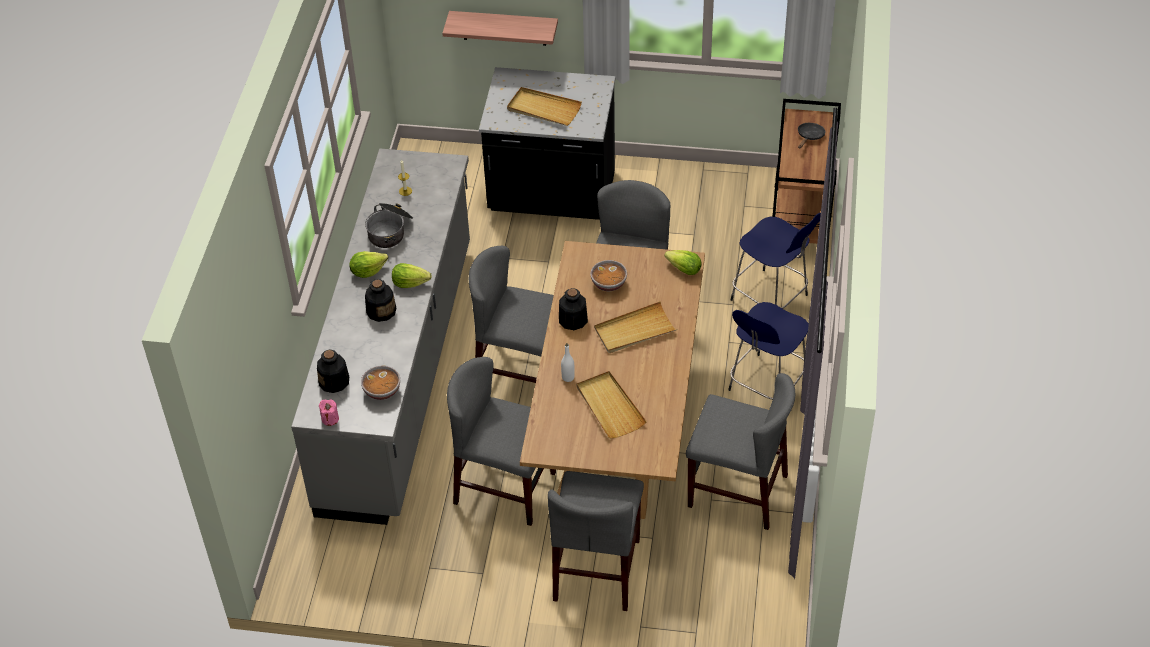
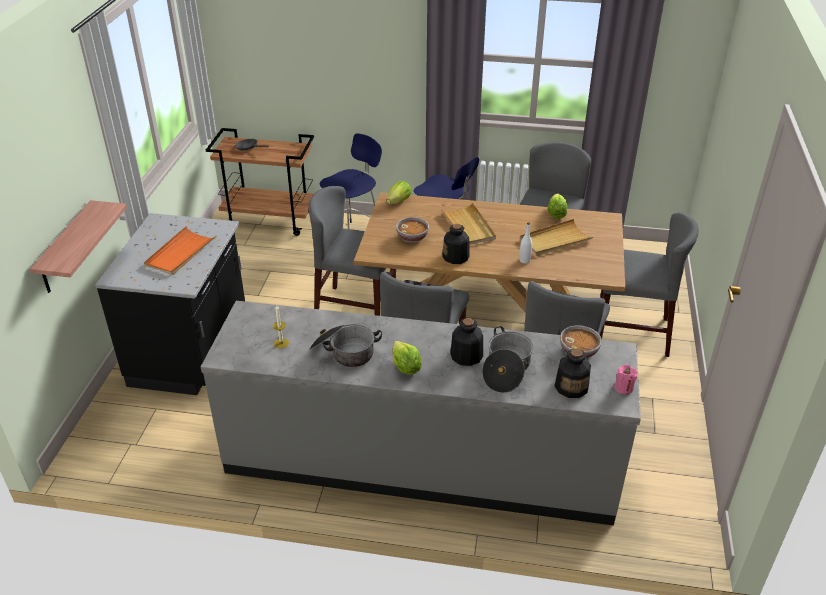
camera: 90 degrees left, 10 degrees down
lettuce [392,263,432,288] -> lettuce moved to [548,194,567,219]
beige tray [507,87,582,126] -> orange tray [144,226,217,275]
none -> cooking pot [482,326,533,393]

